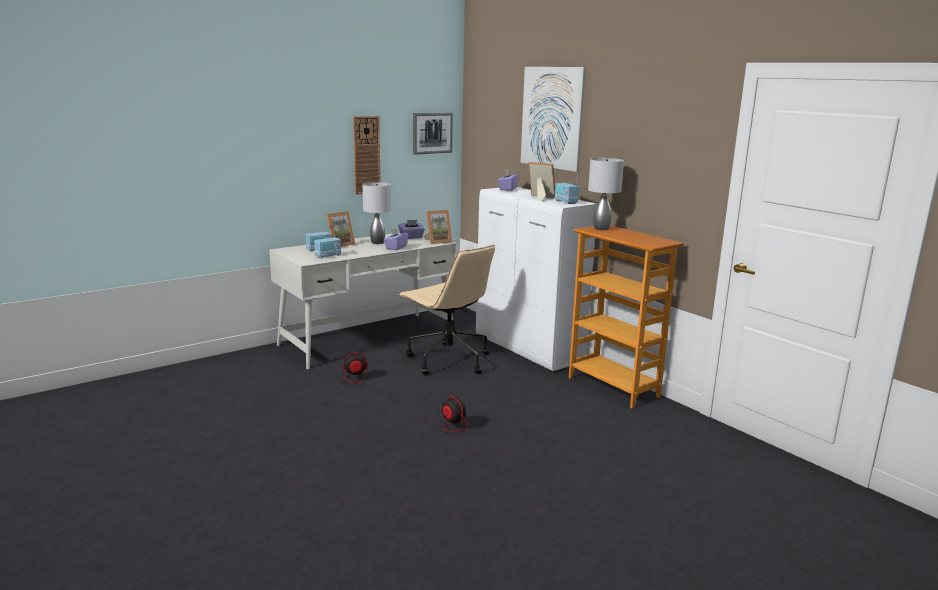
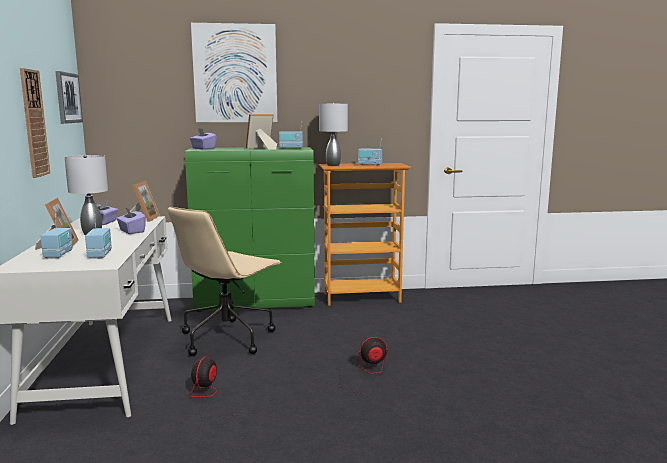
camera: 60 degrees left, 5 degrees down
beige office chair [398,245,495,375] -> beige office chair turned 135 degrees clockwise [168,206,282,356]
white cabinet [476,187,597,372] -> green cabinet [185,147,315,312]
none -> radio [358,139,382,166]

